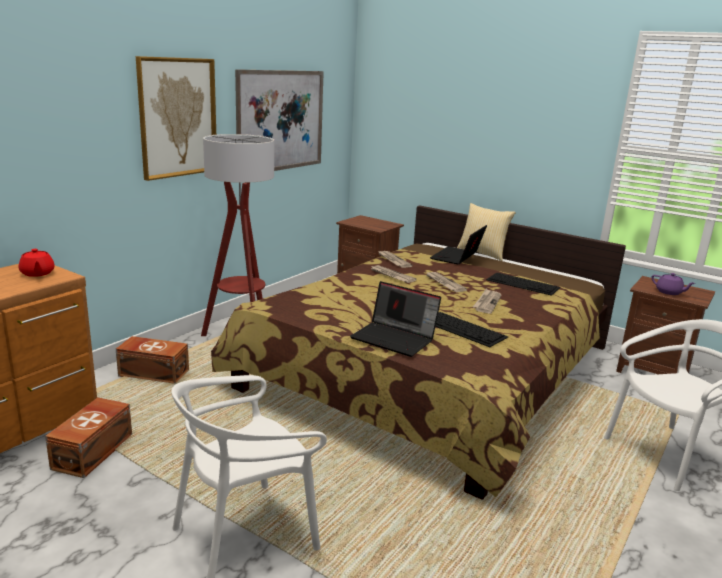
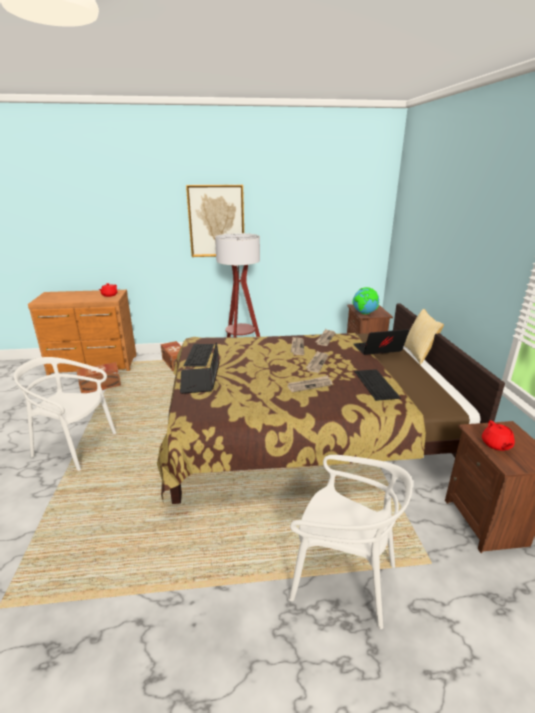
camera: 50 degrees right, 5 degrees up
picture [235,69,324,171] -> none
keyboard [435,312,508,347] -> keyboard moved to [184,344,214,367]
purple teapot [652,273,696,295] -> red teapot [482,420,515,451]
none -> globe [352,287,380,314]

